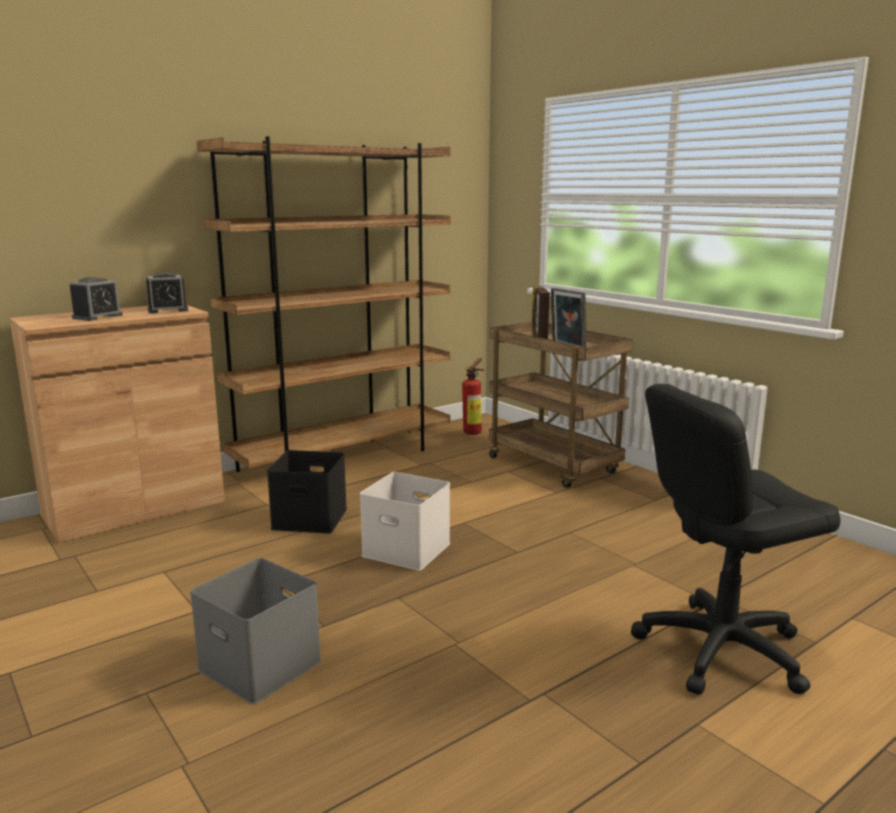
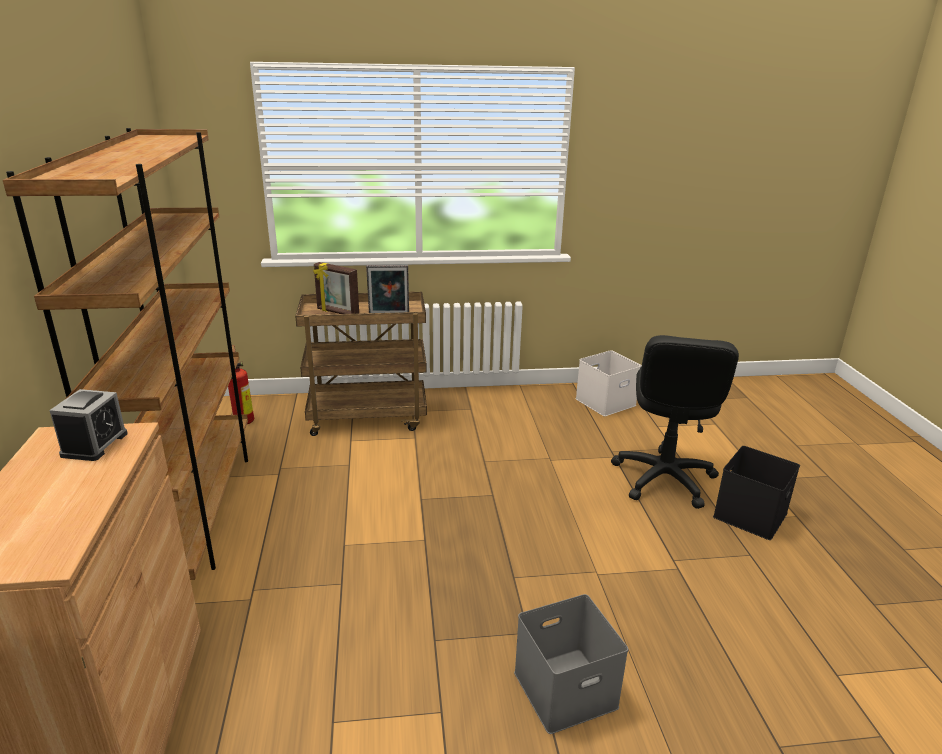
camera: 60 degrees left, 10 degrees up
alarm clock [70,277,123,321] -> none
black storage box [267,450,347,533] -> black storage box moved to [713,446,800,540]
white storage box [360,472,450,571] -> white storage box moved to [576,350,642,416]

